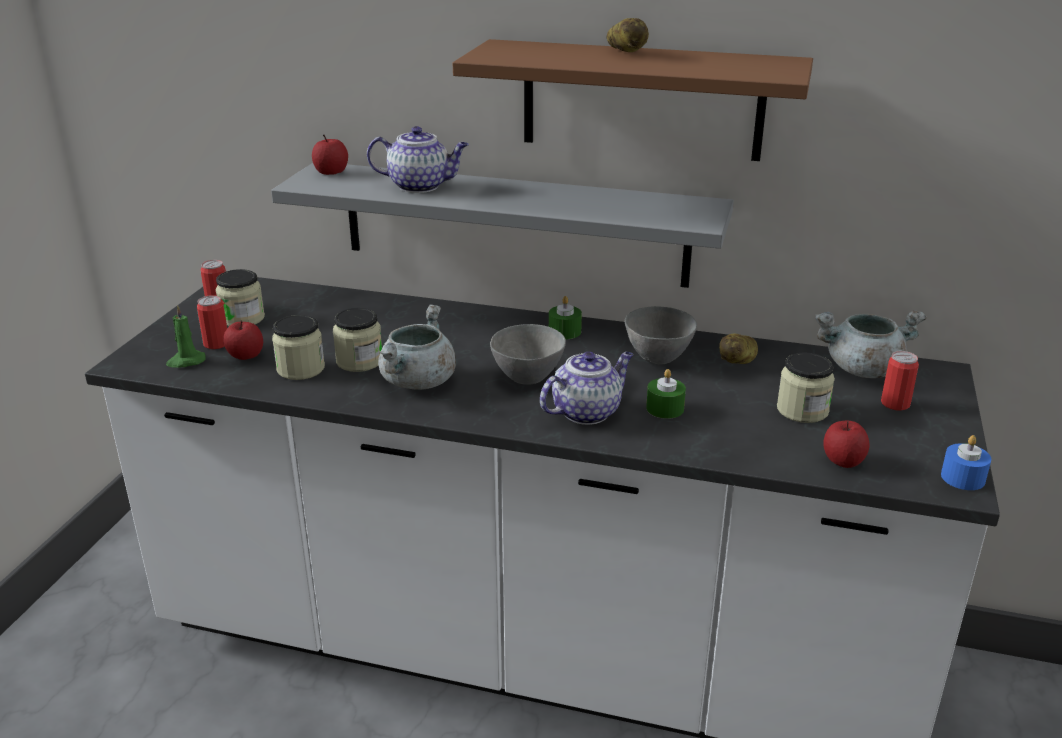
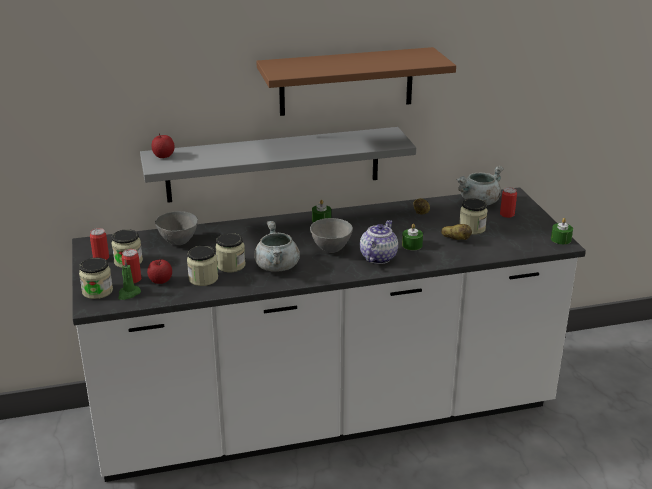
camera: 30 degrees left, 0 degrees up
teapot [367,126,469,193] -> none
potato [606,18,649,52] -> potato moved to [441,224,472,240]
grey bowl [625,306,697,365] -> grey bowl moved to [155,211,198,245]
apple [823,421,870,468] -> none
blue candle [941,435,991,490] -> green candle [551,218,573,244]
none -> jar [79,258,113,299]

